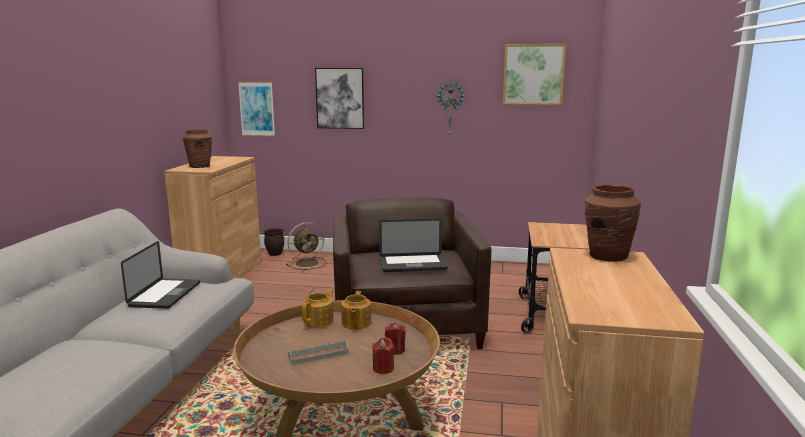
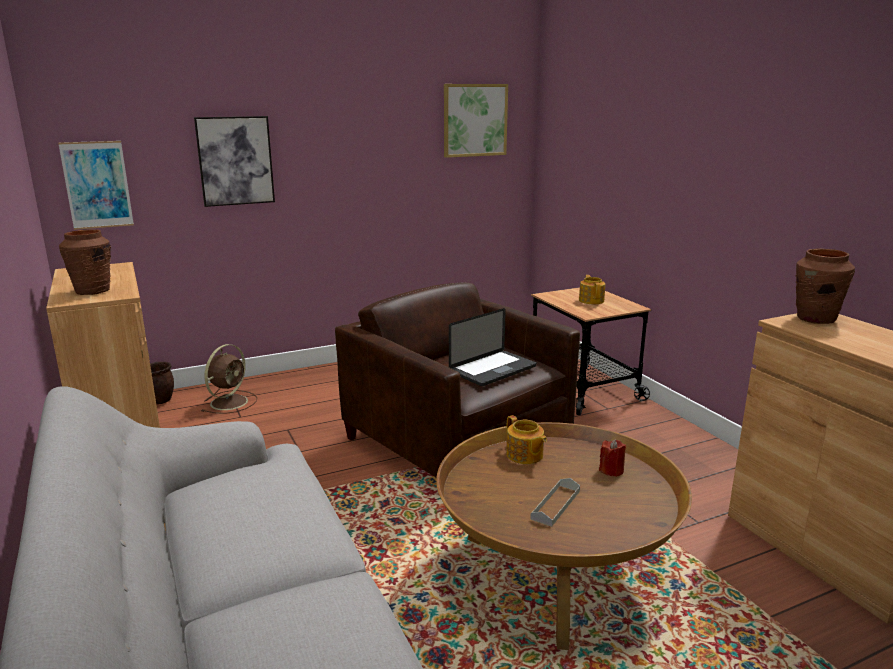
camera: 35 degrees left, 5 degrees up
laptop [121,241,200,309] -> none
teapot [302,289,333,328] -> teapot moved to [579,275,605,304]
red candle [372,337,395,374] -> none
wall clock [437,81,465,135] -> none

